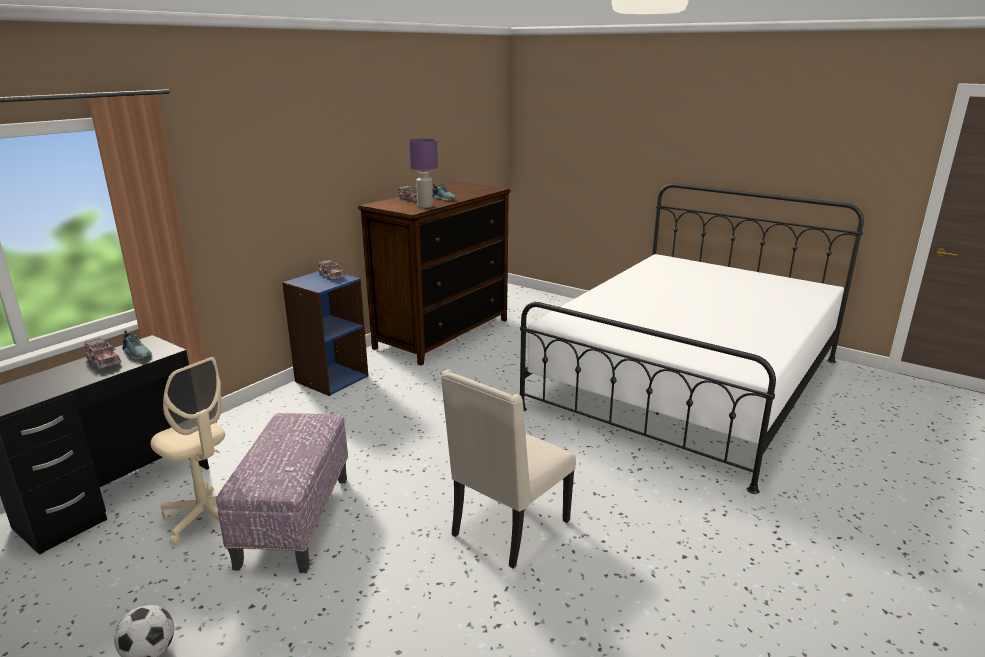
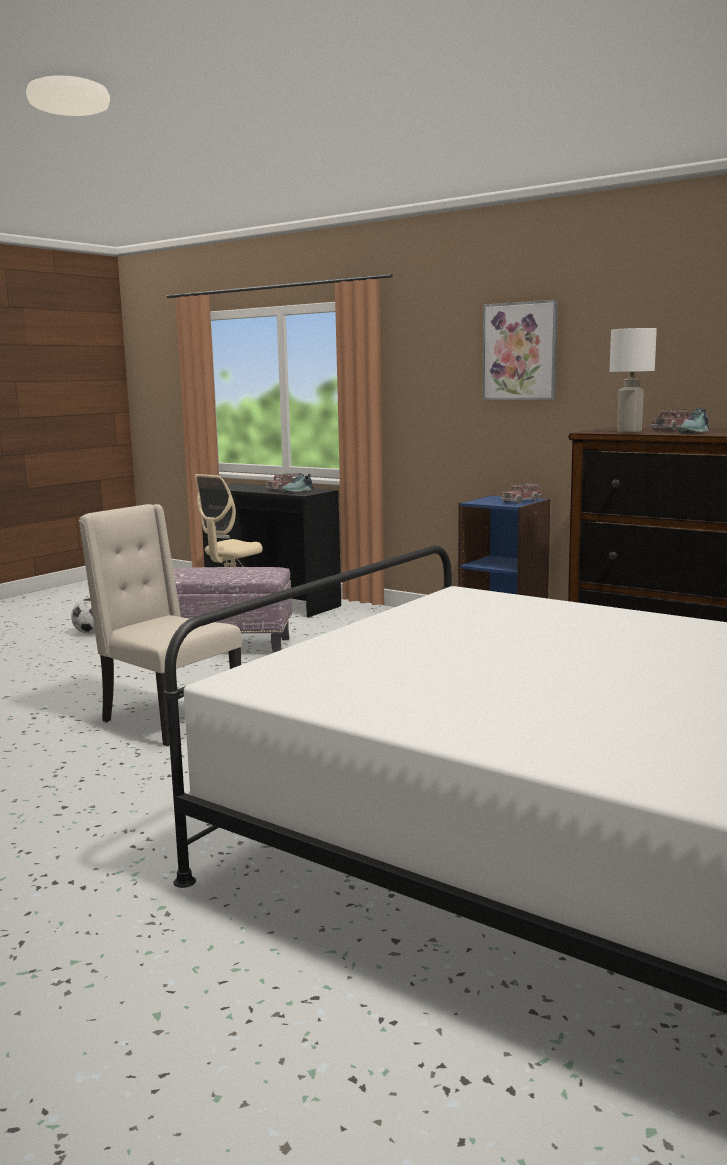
camera: 90 degrees right, 10 degrees down
purple table lamp [408,138,438,208] -> white table lamp [610,328,657,433]
none -> picture [482,300,558,400]

